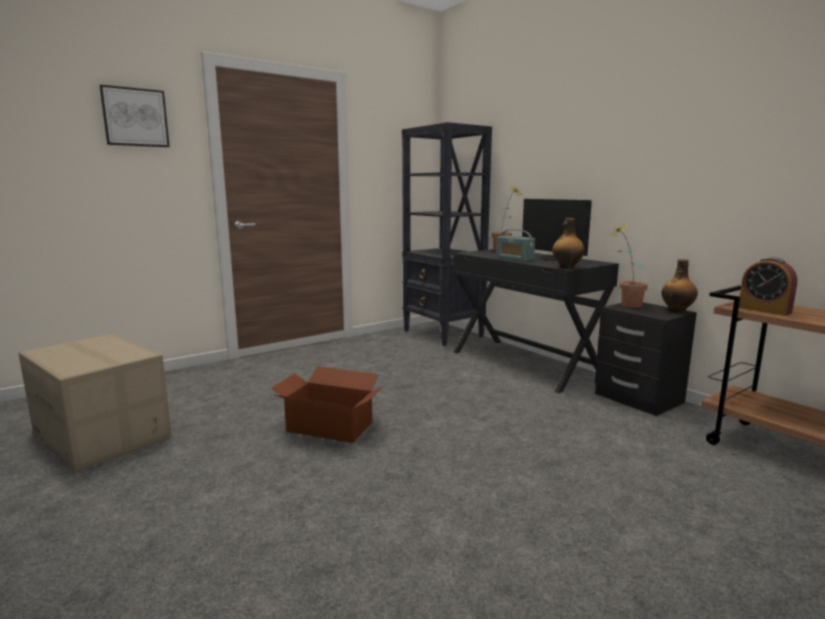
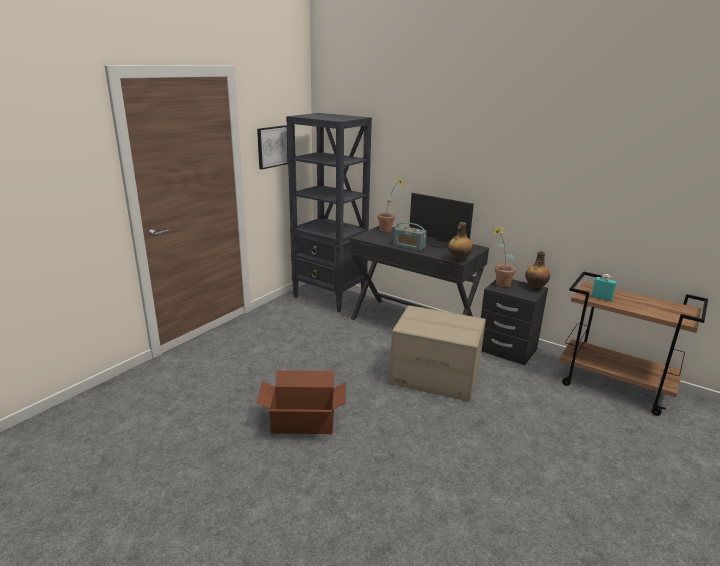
camera: 20 degrees left, 10 degrees up
cardboard box [18,333,172,472] -> cardboard box moved to [389,305,486,402]
picture [99,85,170,147] -> picture moved to [257,125,288,169]
alarm clock [739,257,797,316] -> turquoise bottle [591,274,617,302]

